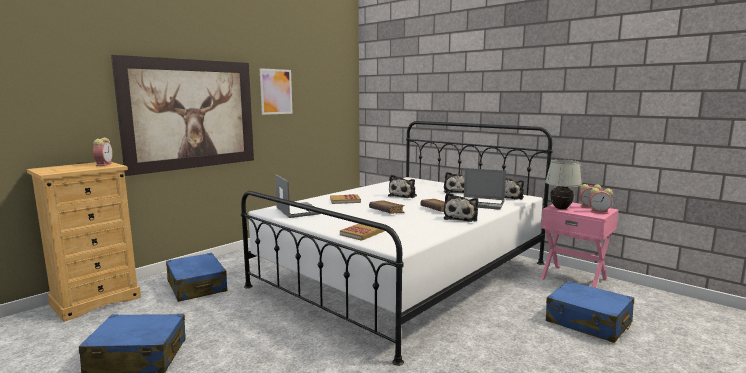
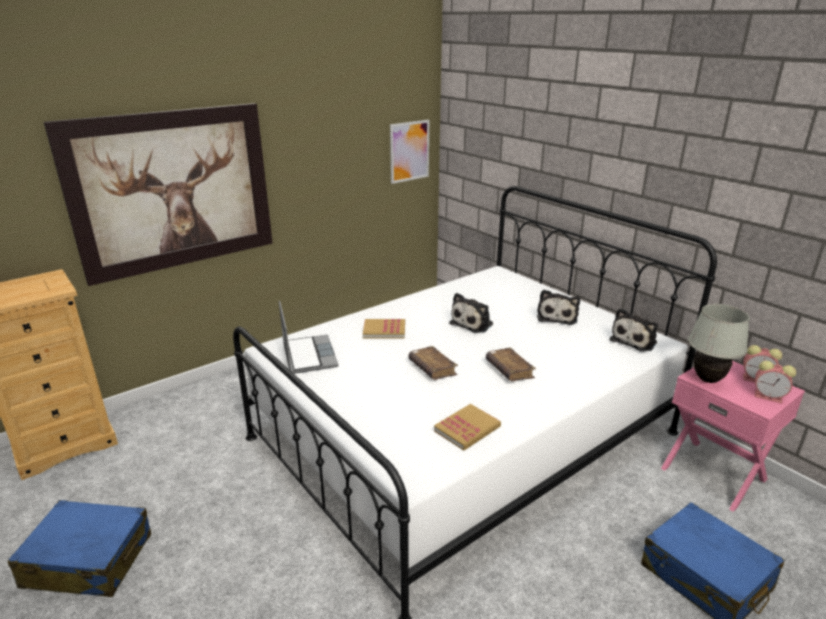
camera: 10 degrees right, 15 degrees up
alarm clock [93,138,113,166] -> none
blue suitcase [166,253,227,302] -> none
picture [260,68,293,115] -> picture moved to [390,120,429,184]
book [340,224,384,241] -> book moved to [434,404,501,451]
plush toy [444,193,478,222] -> none
laptop [464,168,506,210] -> none

